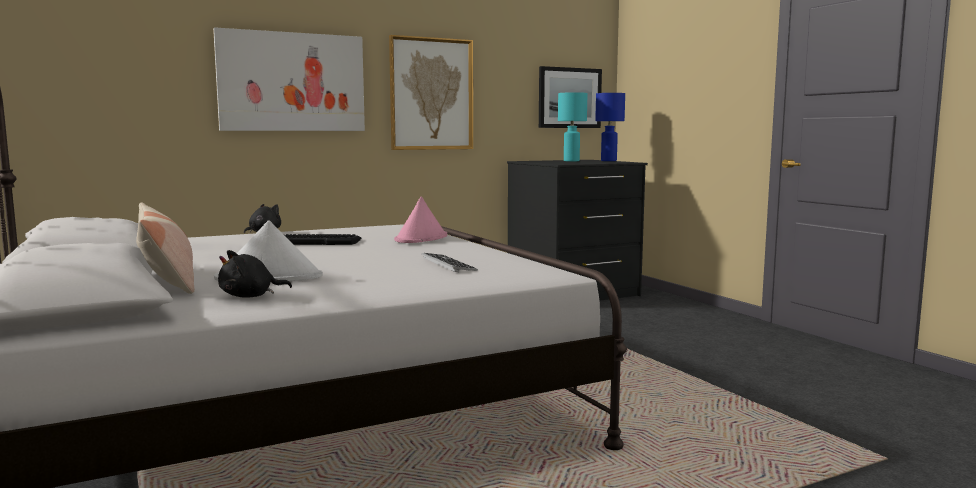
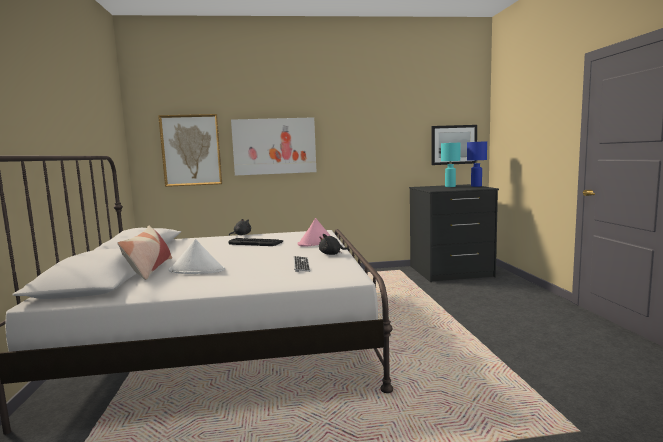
camera: 20 degrees right, 0 degrees up
black plush toy [218,250,292,298] -> black plush toy moved to [319,234,350,255]
picture [389,35,473,150] -> picture moved to [158,114,222,187]

